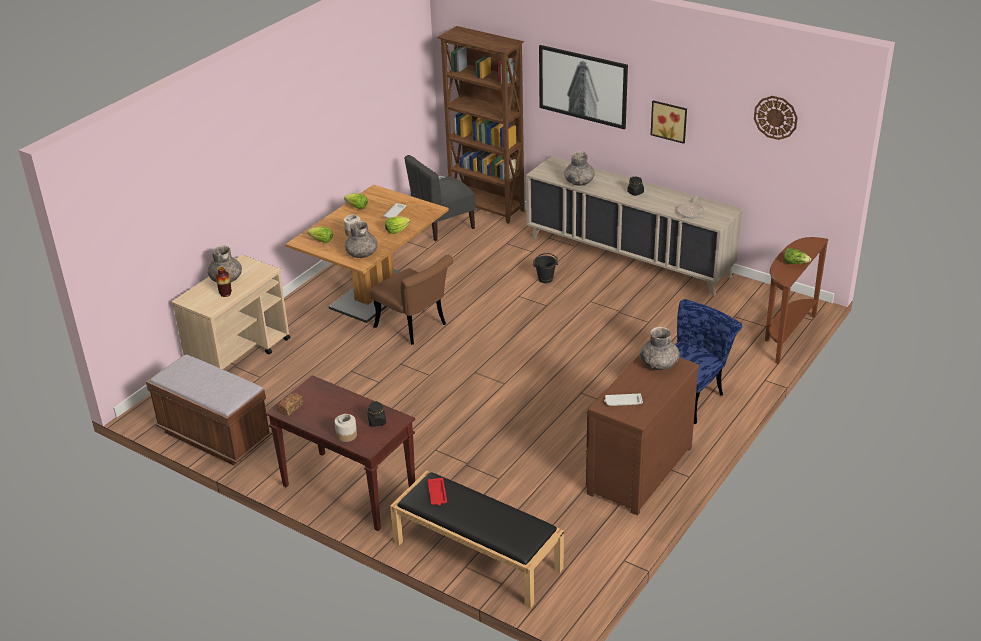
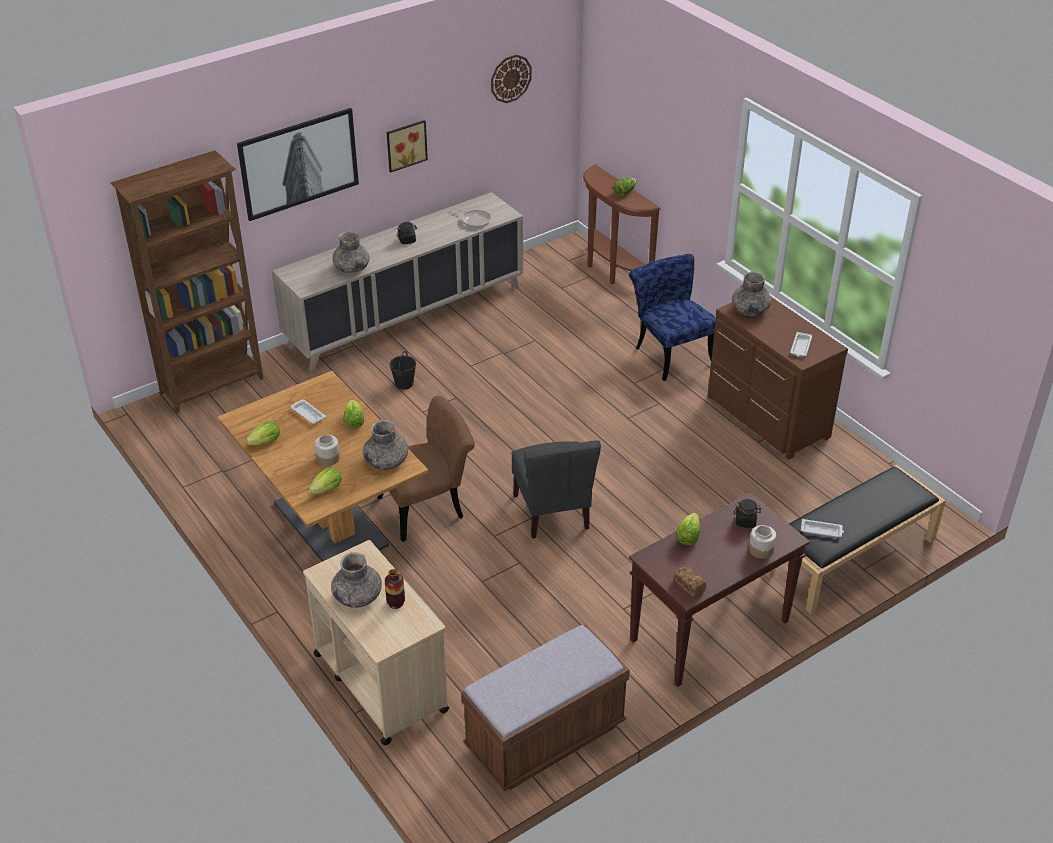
camera: 70 degrees left, 5 degrees up
grey chair [404,155,475,241] -> grey chair moved to [511,440,601,538]
red tray [428,478,447,505] -> white tray [801,519,844,537]
none -> lettuce [676,513,700,545]

